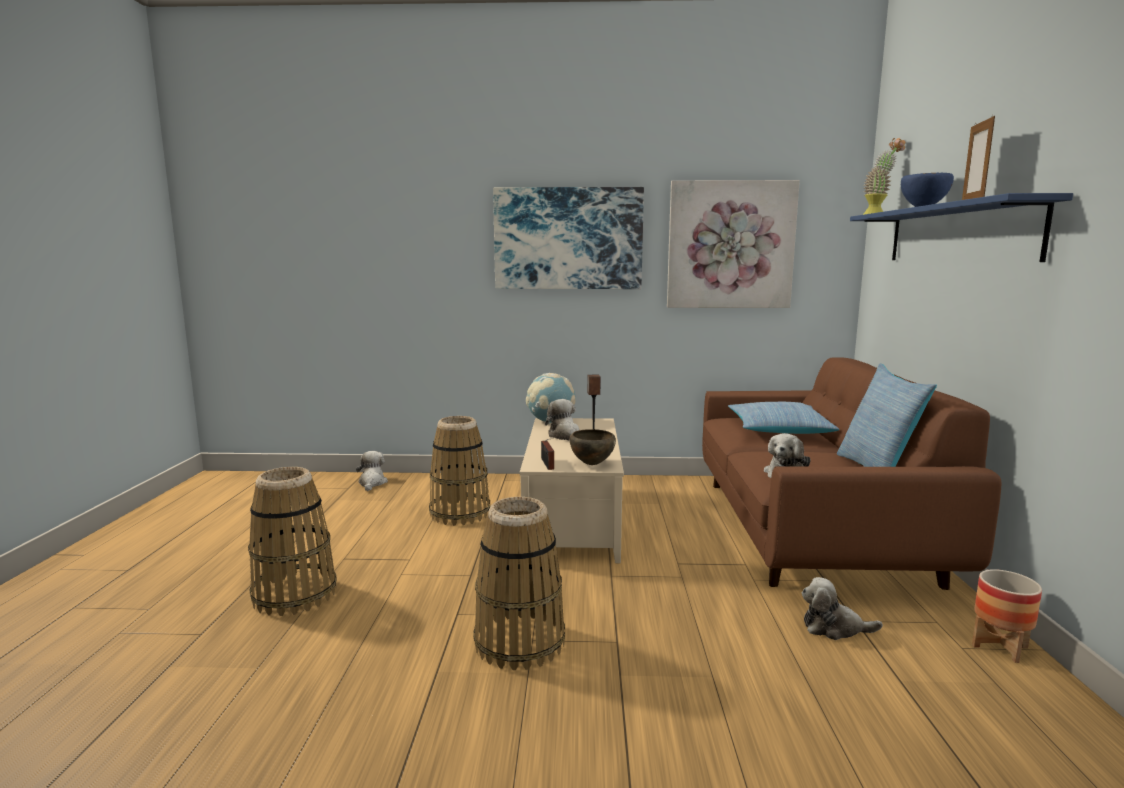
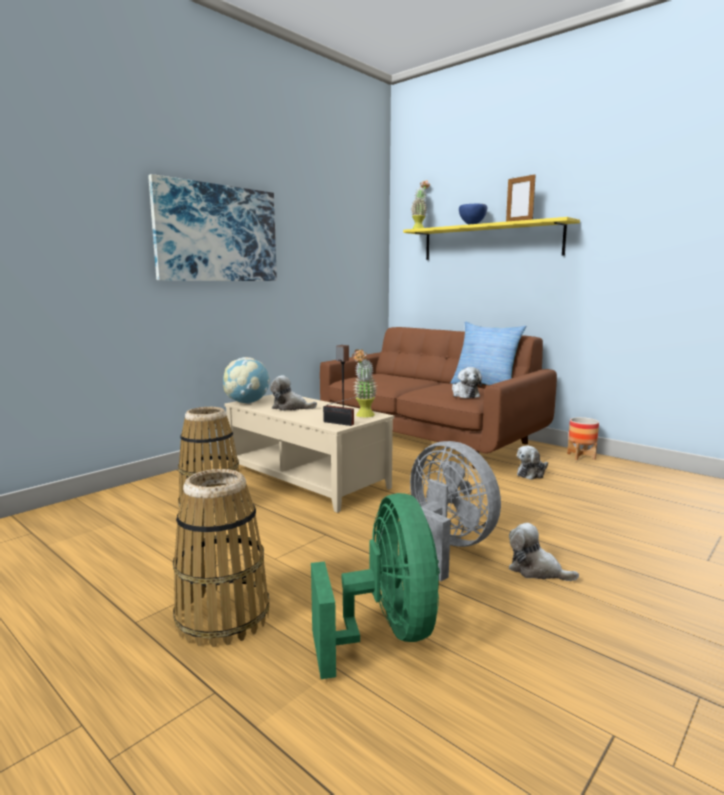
camera: 50 degrees left, 0 degrees up
plush toy [356,451,388,491] -> plush toy moved to [509,523,579,581]
basket [473,497,565,670] -> grey fan [410,441,501,581]
brown bowl [570,429,616,465] -> potted plant [352,349,377,417]
picture [667,180,800,308] -> none
pillow [728,402,839,434] -> none
blue shelf [850,193,1073,262] -> yellow shelf [403,217,580,260]
none -> green fan [311,493,440,679]

